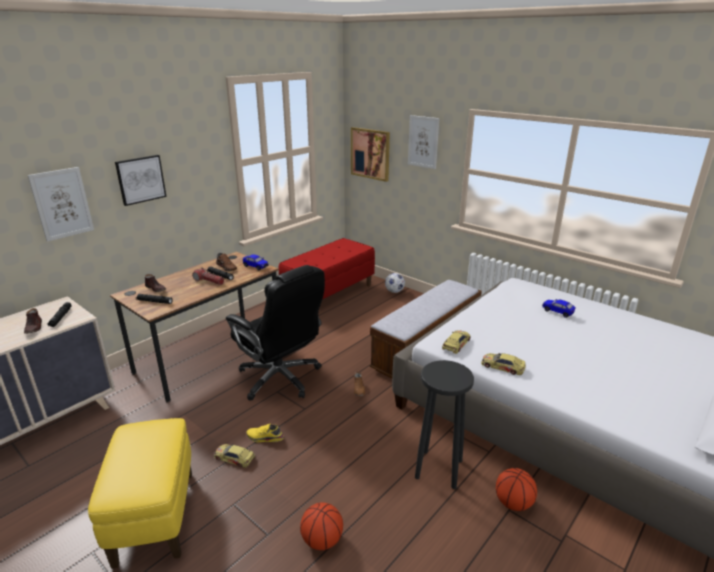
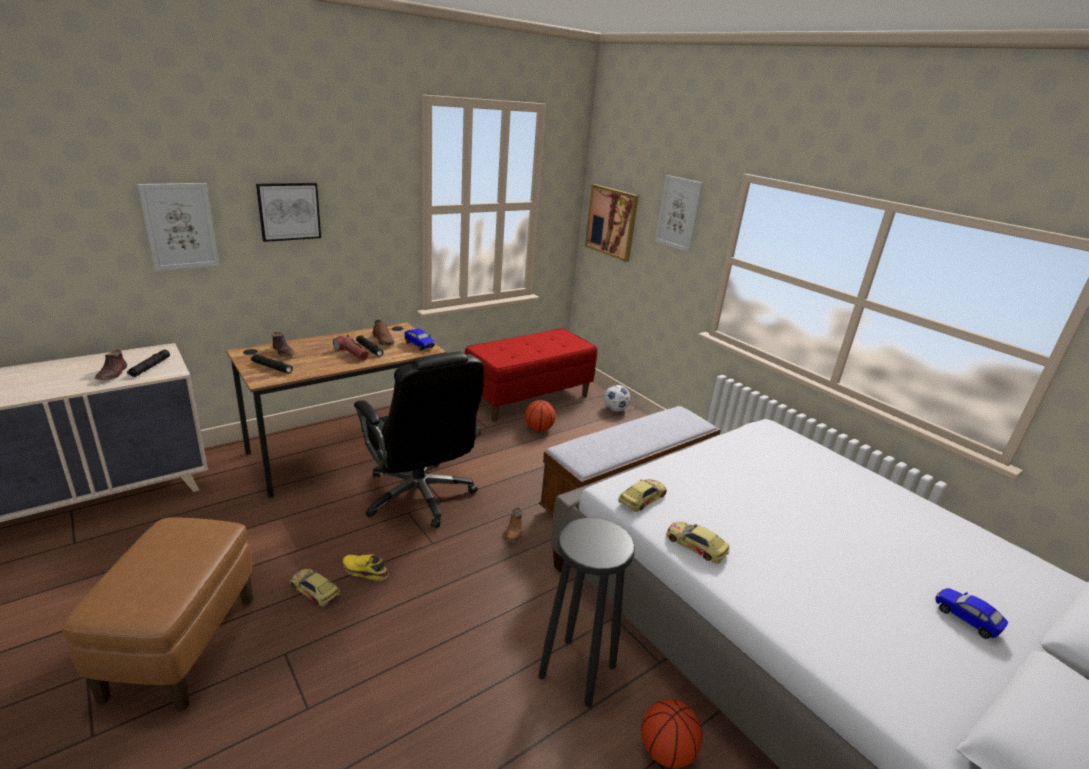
camera: 10 degrees right, 0 degrees up
yellow ottoman [88,418,192,569] -> brown ottoman [62,517,253,711]
basketball [300,503,343,550] -> basketball moved to [524,400,556,432]
toy car [542,299,576,318] -> toy car moved to [935,588,1008,639]

